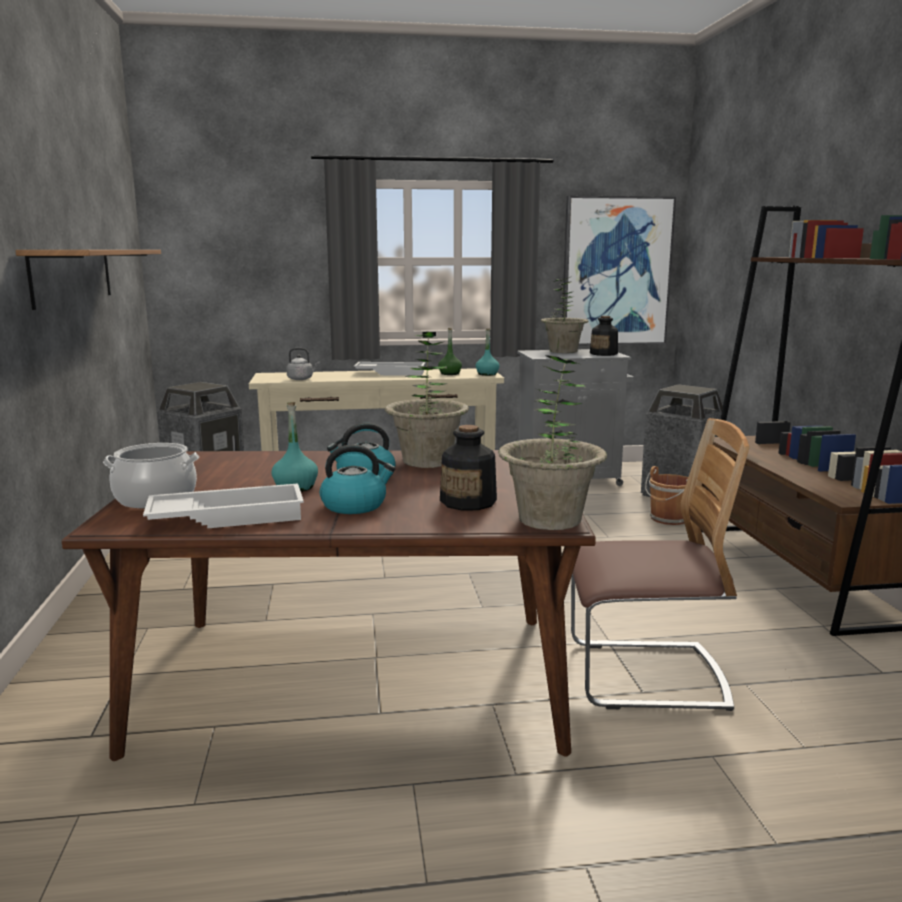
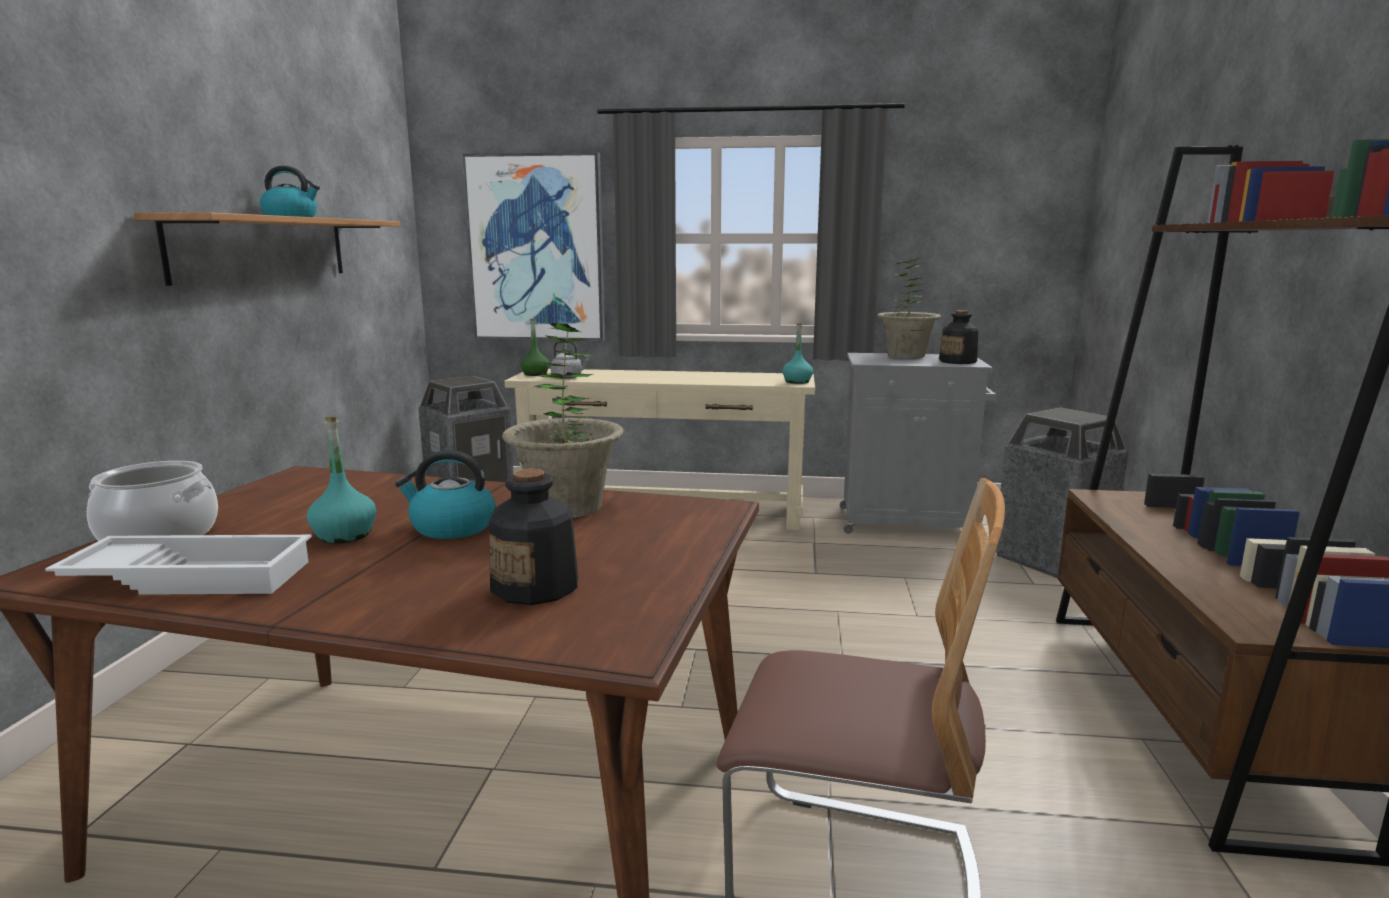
camera: 15 degrees right, 0 degrees up
kettle [320,444,395,514] -> kettle moved to [260,166,320,217]
white tray [354,362,425,376] -> none
green bottle [438,328,462,375] -> green bottle moved to [520,318,550,376]
potted plant [498,355,607,530] -> none
picture [562,196,676,346] -> picture moved to [462,152,605,341]
brown bucket [645,466,688,525] -> none

